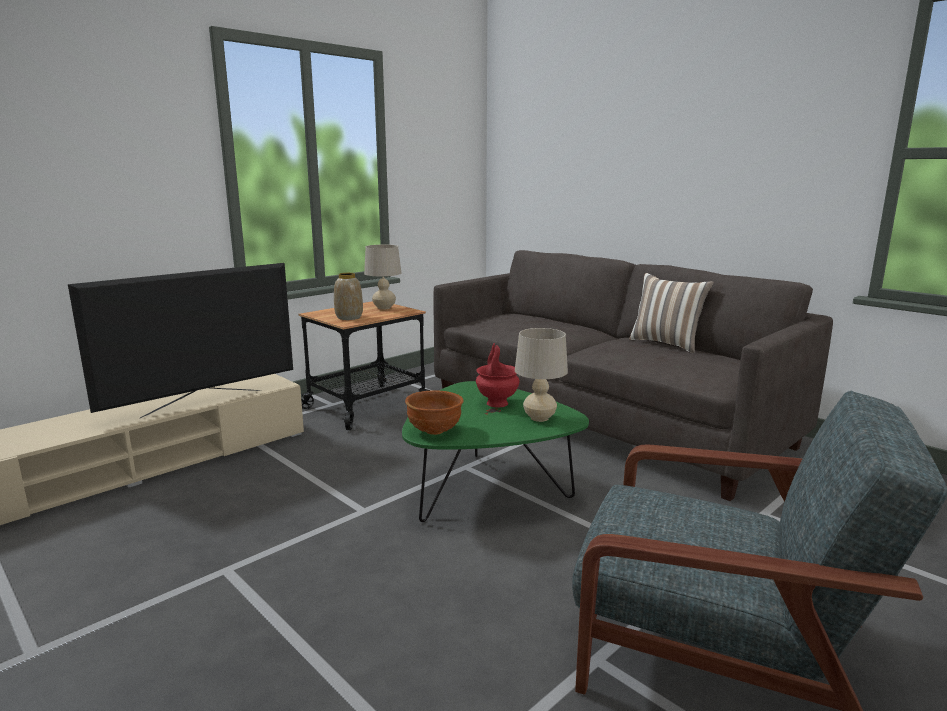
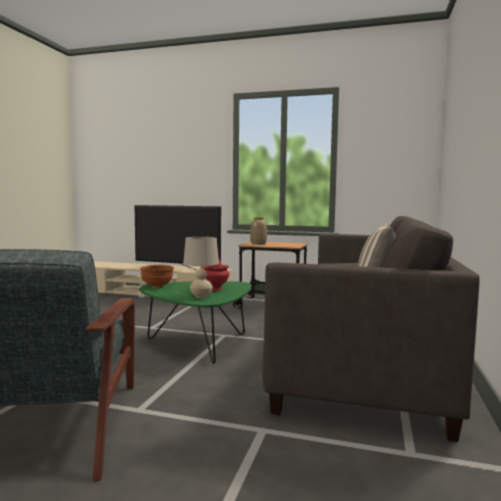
camera: 60 degrees right, 10 degrees down
beige table lamp [364,244,401,310] -> none

